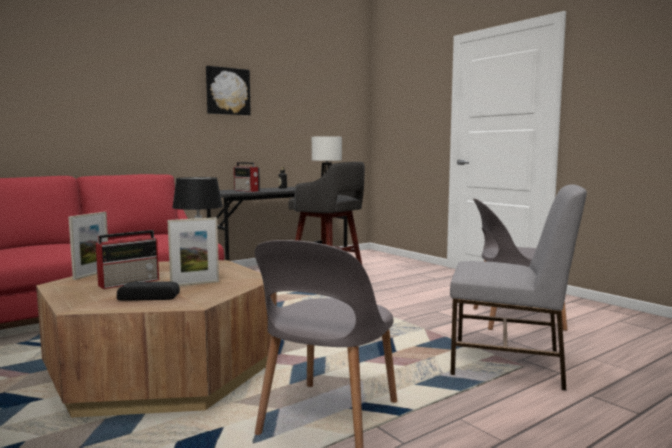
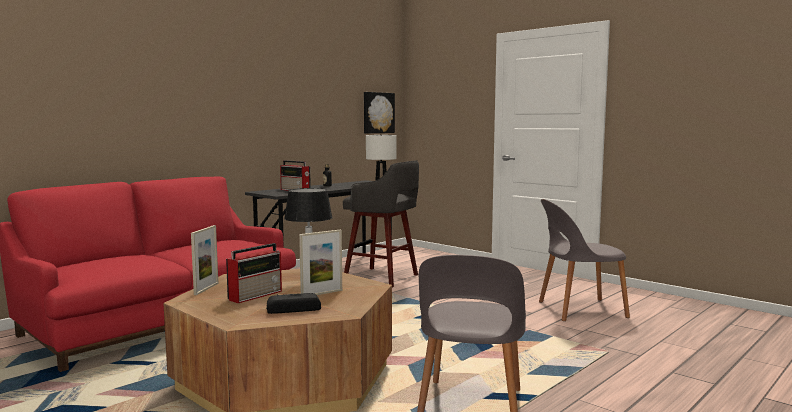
camera: 10 degrees left, 0 degrees up
picture [206,66,251,115] -> picture moved to [364,92,395,133]
grey chair [450,184,587,391] -> none

